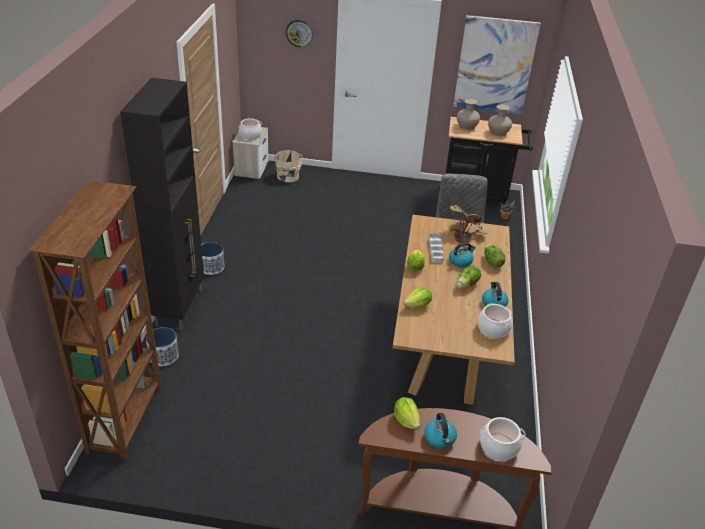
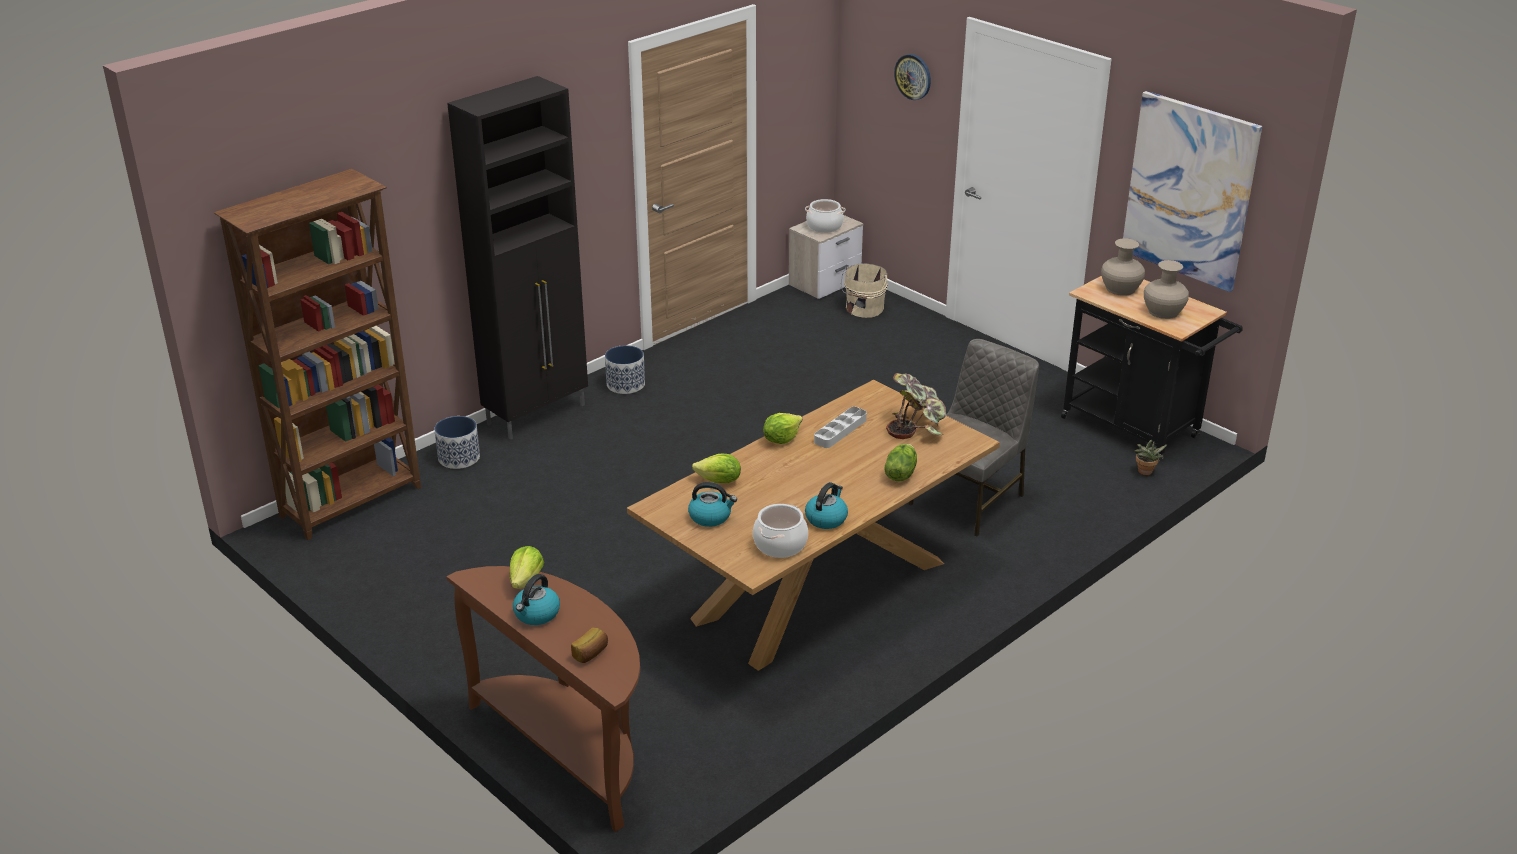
camera: 40 degrees right, 5 degrees down
kettle [449,242,476,267] -> kettle moved to [688,482,737,527]
lettuce [457,266,481,288] -> none
cooking pot [480,417,525,461] -> bread [571,628,608,663]

